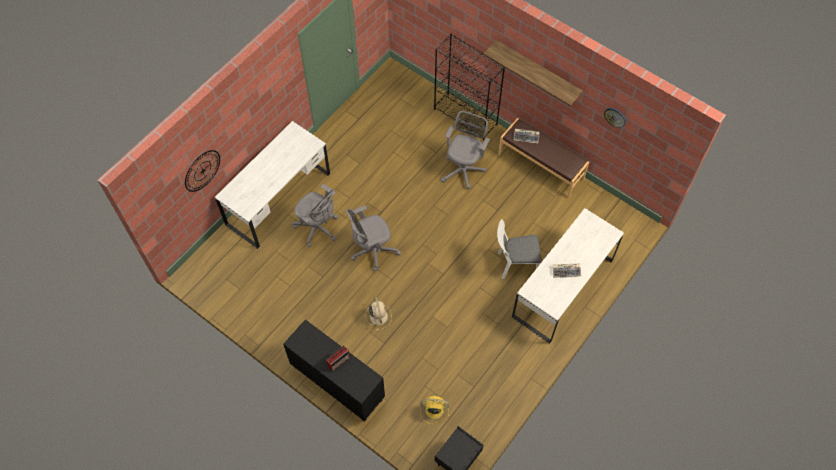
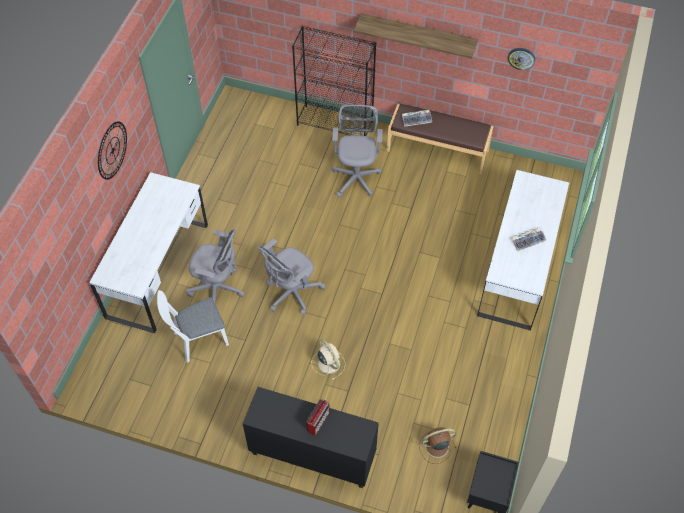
camera: 20 degrees left, 5 degrees down
wall clock [185,150,220,192] -> wall clock moved to [98,121,127,180]
yellow fan [420,396,449,424] -> brown fan [419,427,456,464]
white chair [497,219,542,279] -> white chair moved to [157,290,229,363]

